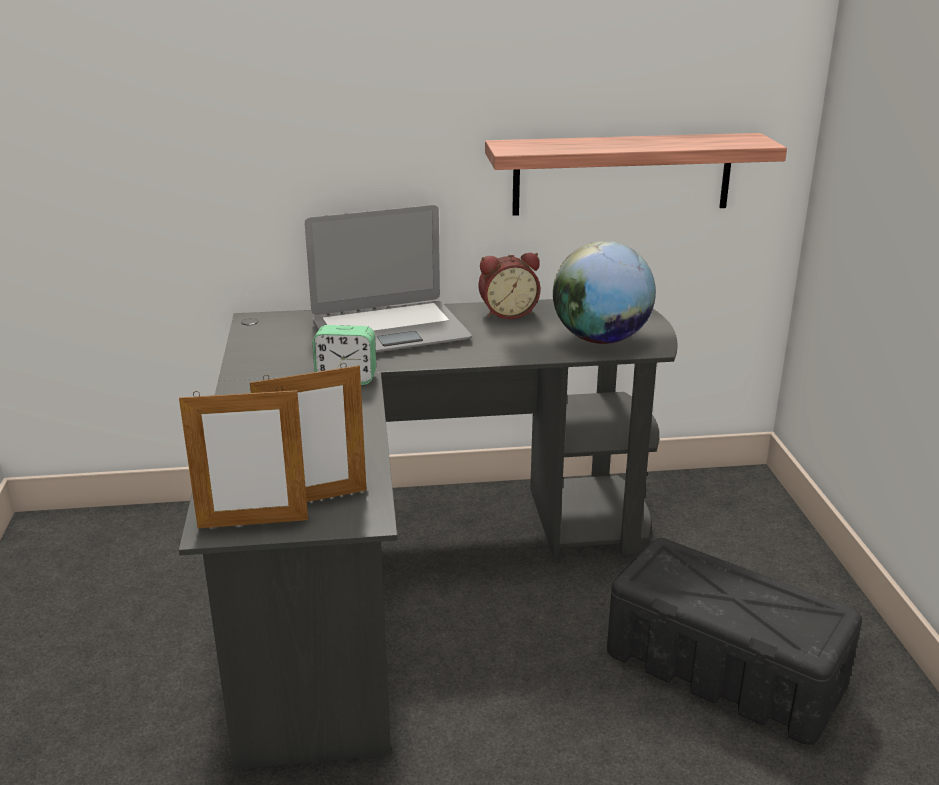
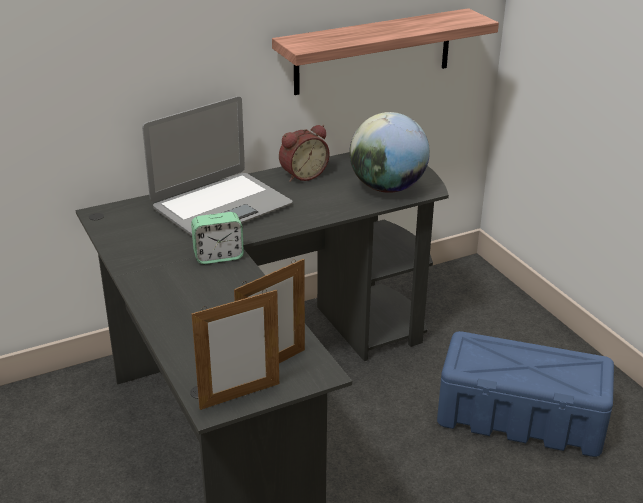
camera: 20 degrees left, 5 degrees up
black storage box [607,538,862,745] -> blue storage box [437,331,614,457]

